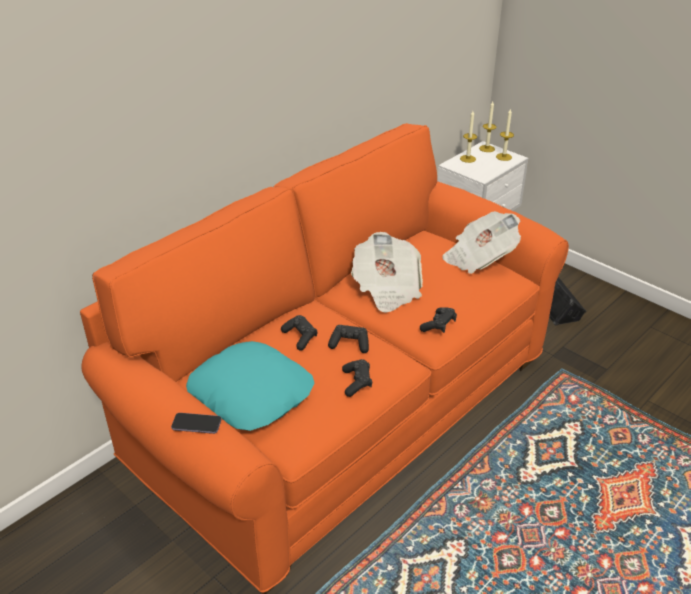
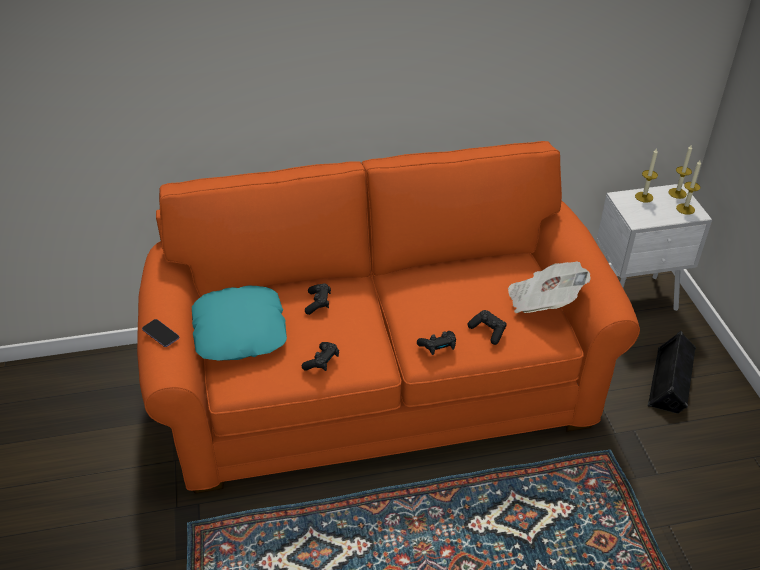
camera: 35 degrees right, 5 degrees up
black game controller [328,325,369,353] -> black game controller moved to [468,310,507,345]
newspaper [351,232,423,313] -> none

